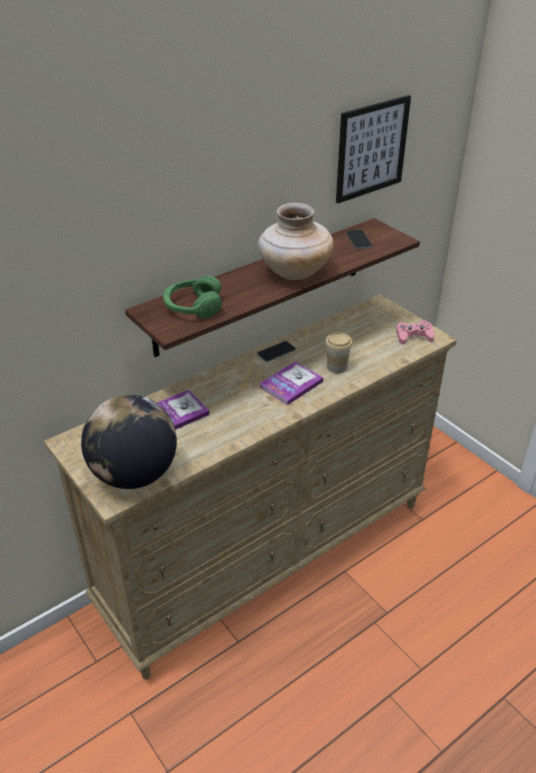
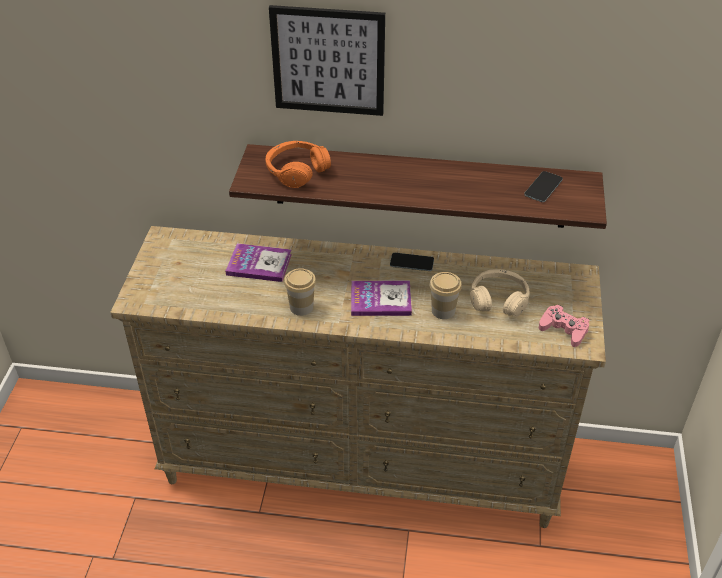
camera: 45 degrees right, 5 degrees up
globe [81,395,177,489] -> none
green headphones [163,276,222,319] -> orange headphones [266,141,331,188]
beige vase [258,203,333,280] -> none
picture [336,95,411,203] -> picture moved to [269,5,385,116]
none -> cup [284,268,316,316]
none -> beige headphones [470,269,530,317]

